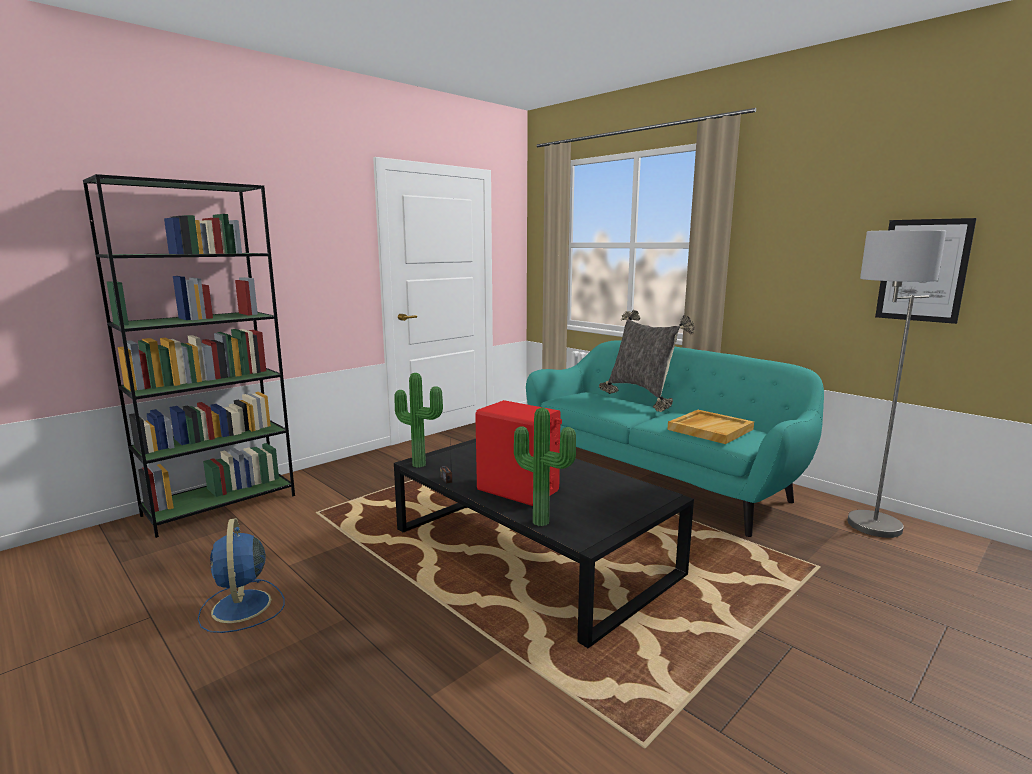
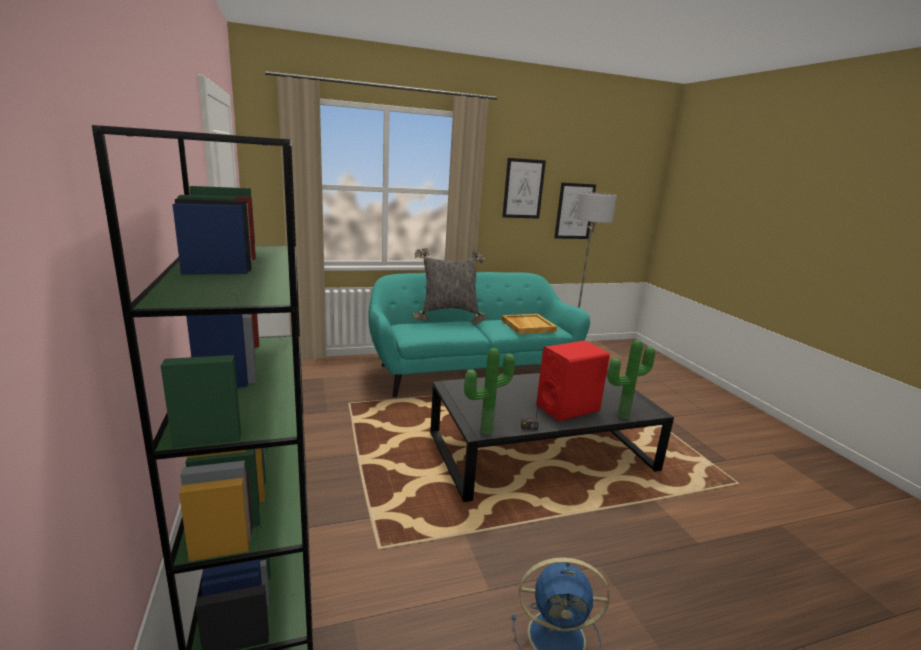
camera: 65 degrees left, 5 degrees up
none -> picture [502,158,546,219]

